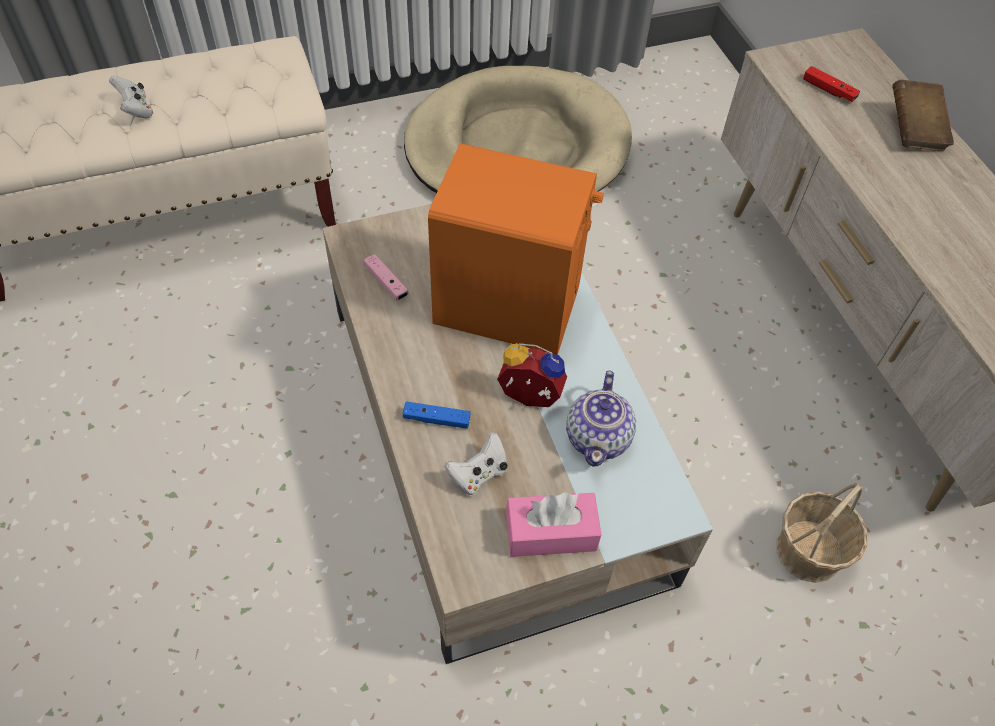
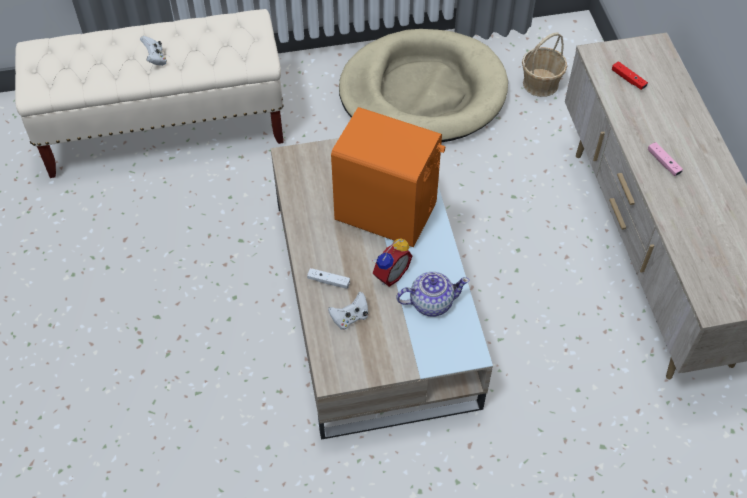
camera: 10 degrees right, 0 degrees up
pink game controller [364,254,409,301] -> pink game controller moved to [648,142,683,176]
blue game controller [403,401,471,429] -> white game controller [307,268,350,289]
alarm clock [497,343,567,407] -> alarm clock turned 105 degrees clockwise [372,239,412,287]
pink tissue box [506,492,602,557] -> none
teapot [566,370,636,467] -> teapot turned 120 degrees counterclockwise [396,272,469,317]
basket [776,483,867,583] -> basket moved to [522,32,567,97]
brown book [892,80,954,151] -> none

